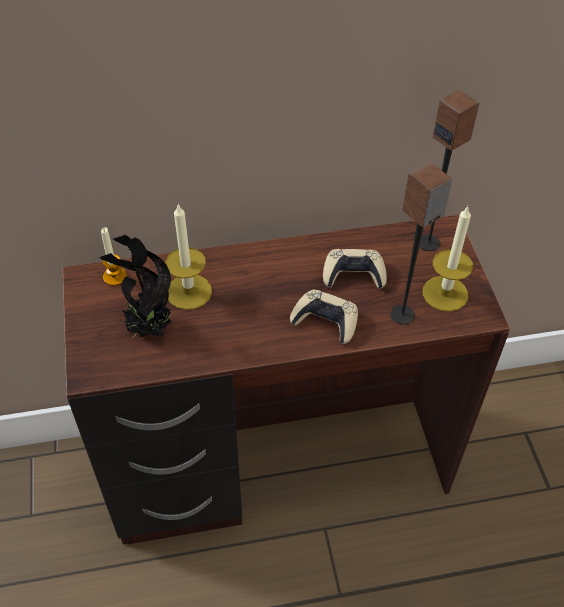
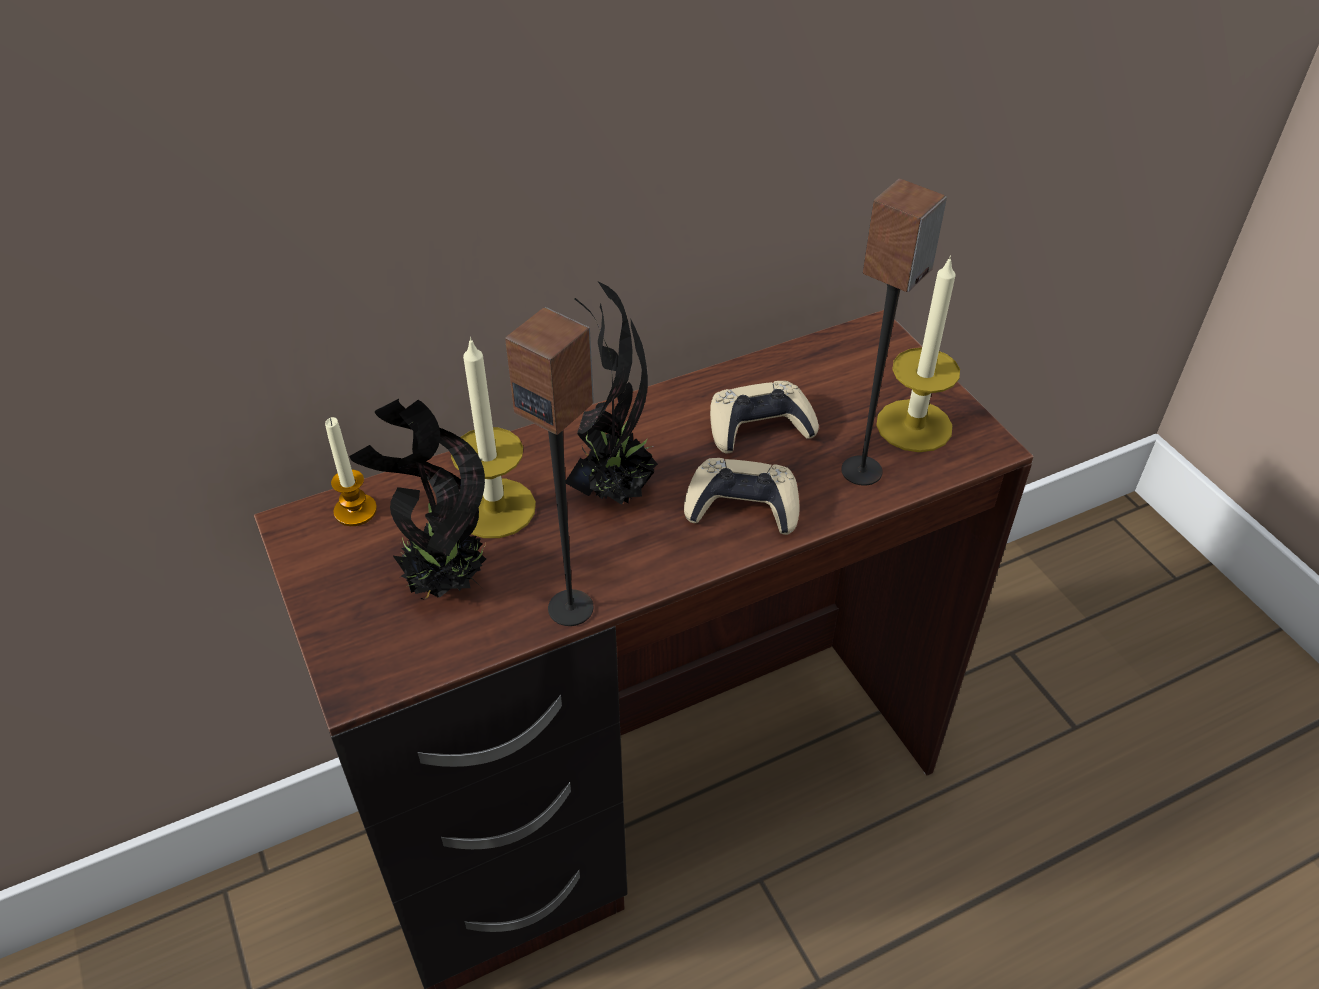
camera: 15 degrees left, 5 degrees down
speaker [419,90,480,251] -> speaker moved to [505,307,594,626]
none -> potted plant [565,282,658,505]

